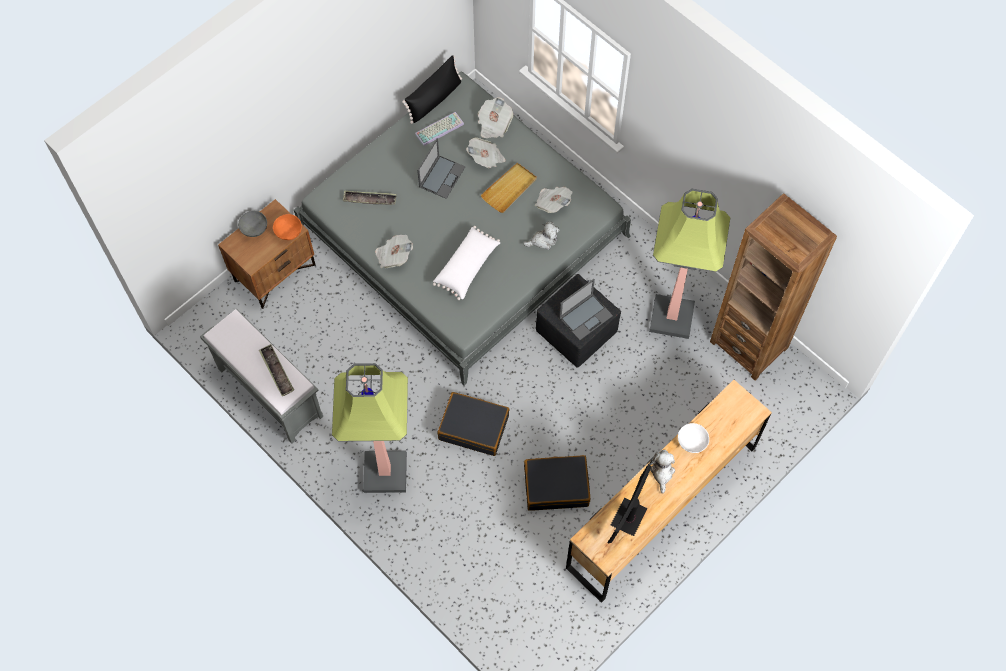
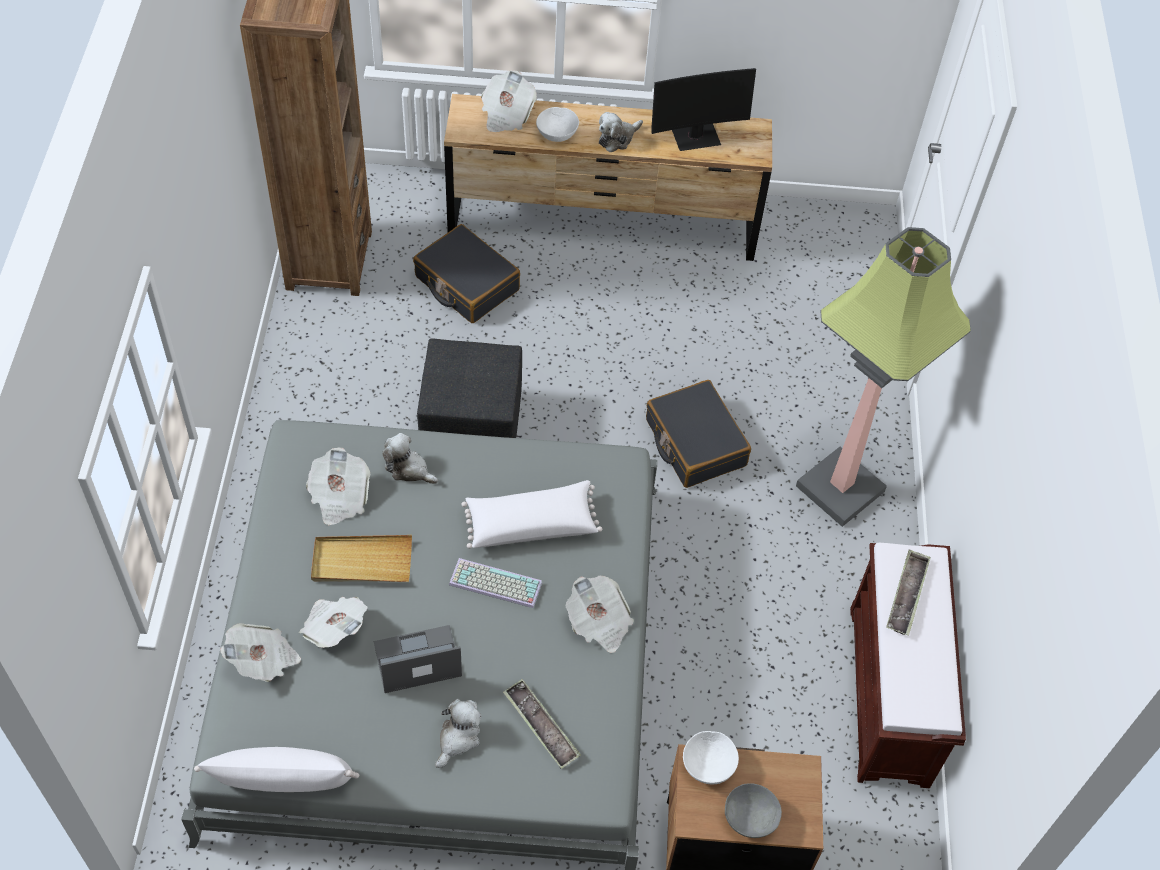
camera: 135 degrees left, 10 degrees down
grey bench [200,309,323,443] -> brown bench [850,543,966,788]
orange bowl [273,214,302,240] -> white bowl [683,731,739,785]
black pillow [402,55,462,124] -> white pillow [194,747,359,792]
keyboard [415,112,464,146] -> keyboard moved to [449,558,542,608]
black suitcase [524,455,590,511] -> black suitcase moved to [413,224,520,323]
laptop [559,279,613,340] -> none
floor lamp [649,189,730,339] -> none
none -> plush toy [435,699,481,768]
none -> newspaper [481,70,537,132]

